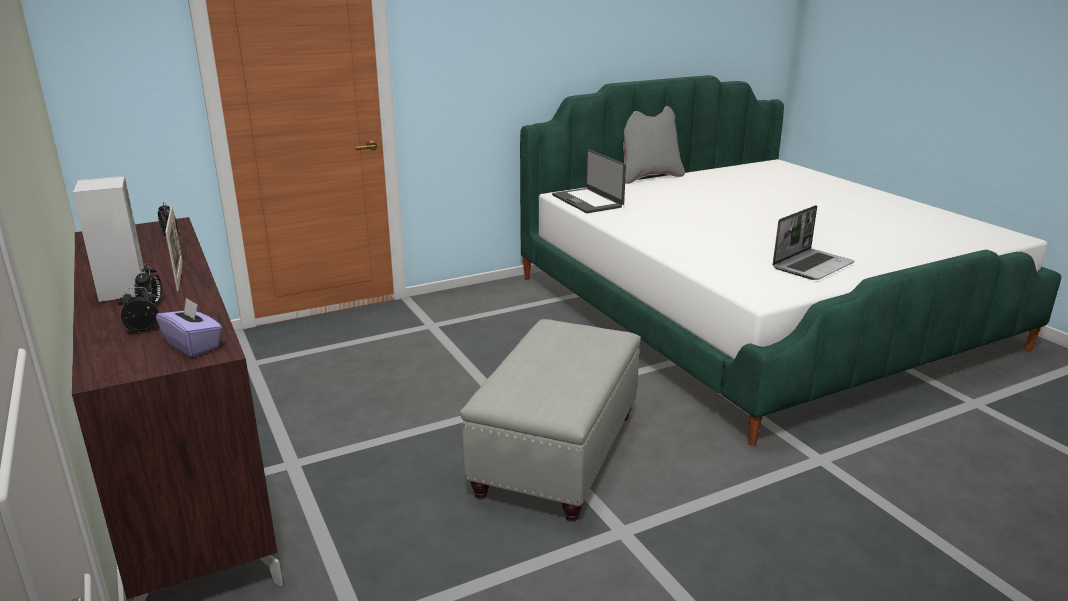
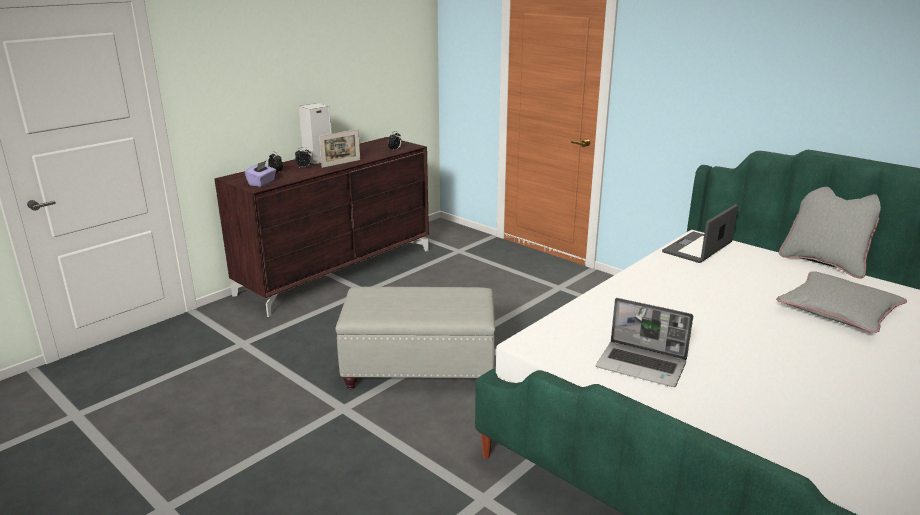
camera: 70 degrees right, 0 degrees up
none -> grey pillow [776,271,907,333]

